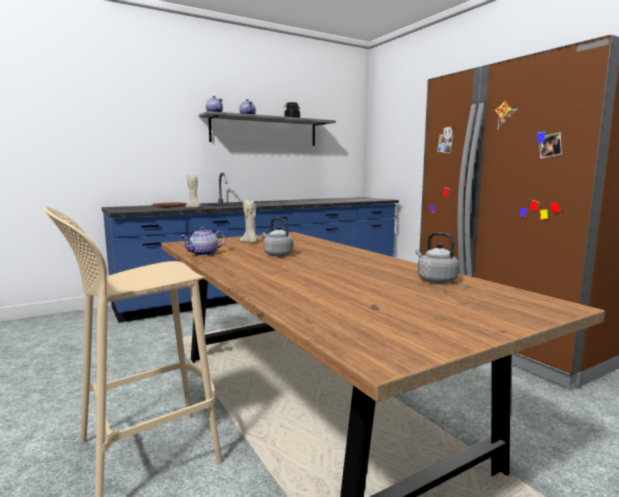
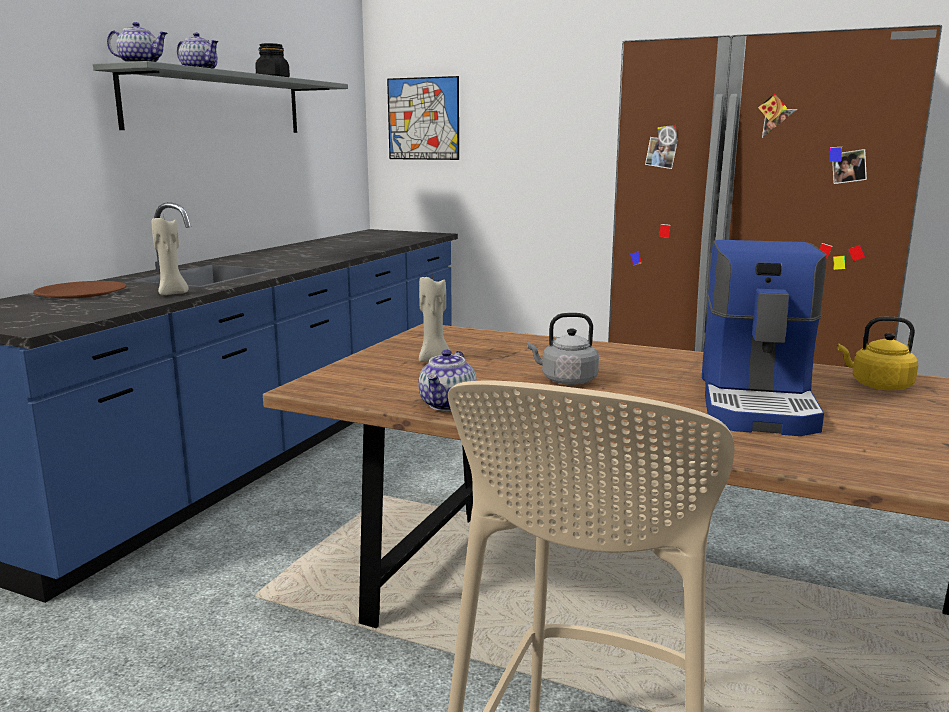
camera: 35 degrees left, 5 degrees up
grey kettle [415,232,459,283] -> yellow kettle [837,317,918,390]
none -> picture [387,76,459,160]
none -> coffee machine [702,240,827,436]

